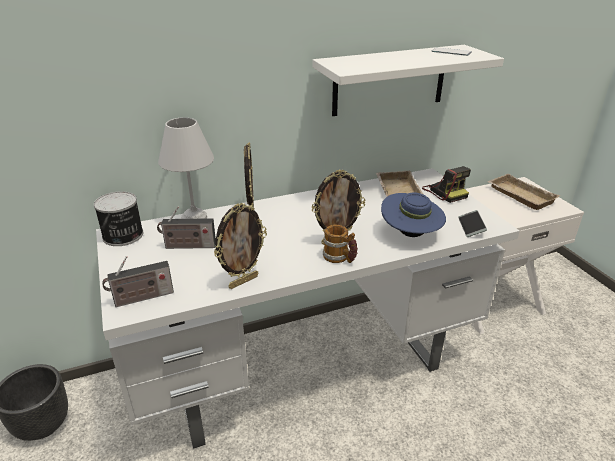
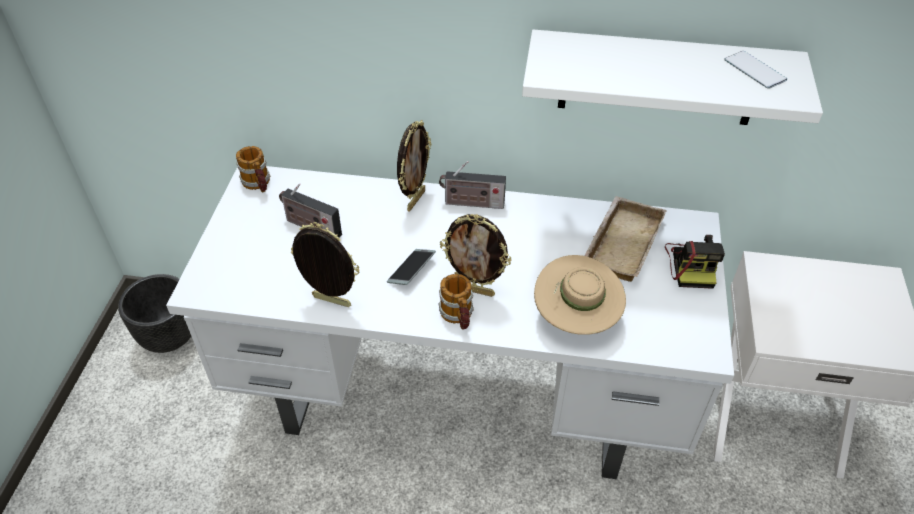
camera: 30 degrees right, 15 degrees up
can [94,191,144,246] -> mug [236,146,270,192]
radio [102,256,174,307] -> radio moved to [439,161,506,209]
white table lamp [158,117,214,219] -> none
picture frame [214,203,267,289] -> picture frame turned 150 degrees counterclockwise [291,222,360,307]
blue hat [381,192,446,237] -> beige hat [534,255,626,335]
phone [458,210,487,237] -> phone moved to [387,249,436,285]
beige tray [487,174,560,210] -> none

